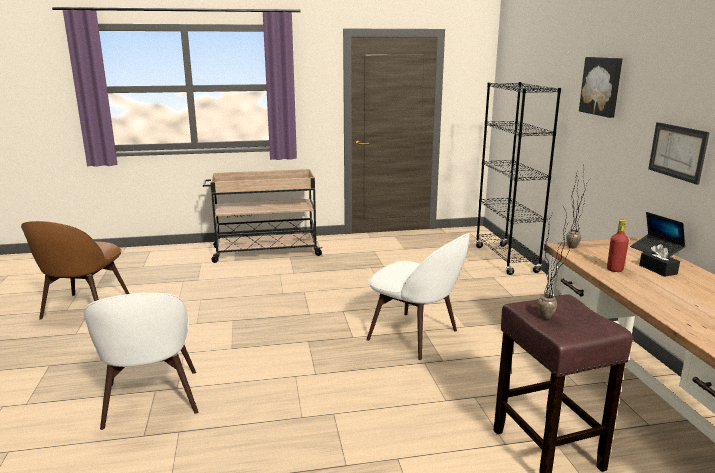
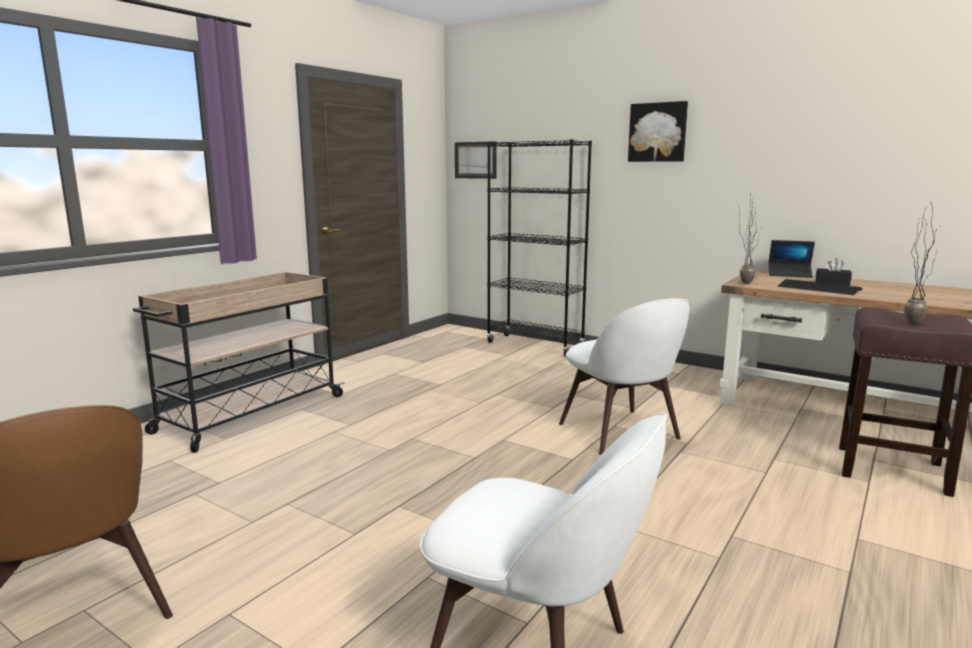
camera: 45 degrees left, 5 degrees down
white chair [367,233,470,360] -> white chair turned 75 degrees clockwise [559,298,691,455]
red bottle [607,220,629,272] -> keyboard [778,279,862,295]
picture [648,122,710,185] -> picture moved to [455,141,497,179]

